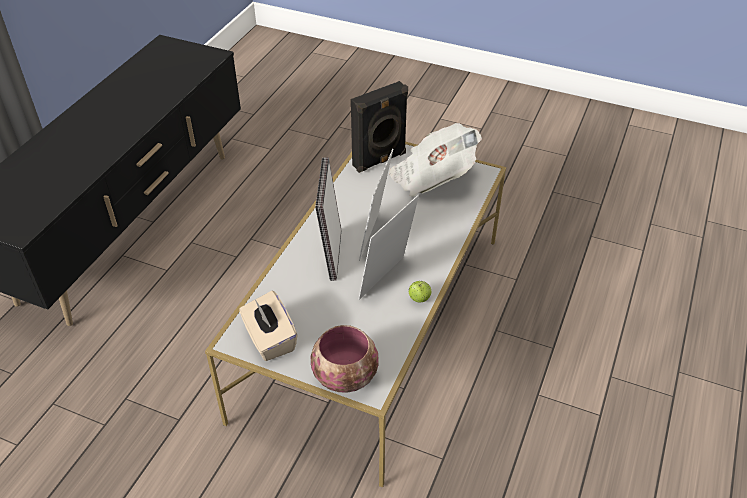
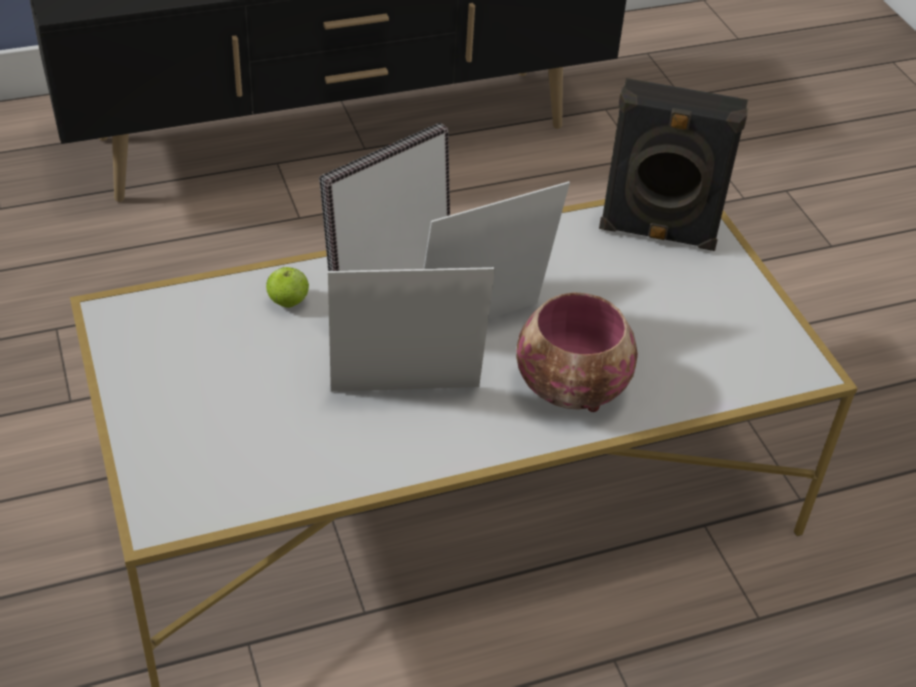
camera: 45 degrees right, 0 degrees up
beige tissue box [239,291,297,361] -> none
bowl [311,325,379,393] -> bowl moved to [516,292,638,412]
newspaper [389,123,482,197] -> none
apple [409,281,431,302] -> apple moved to [266,267,309,308]

